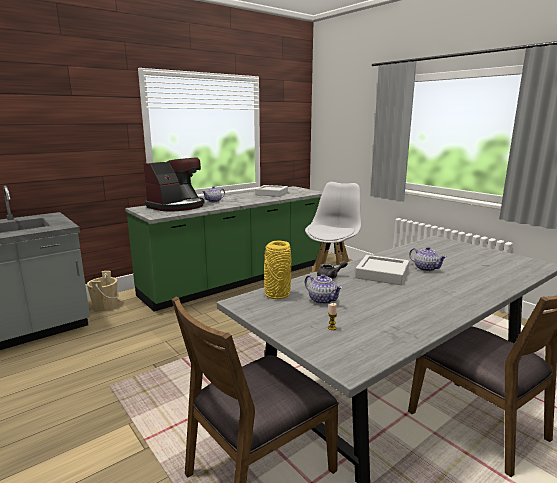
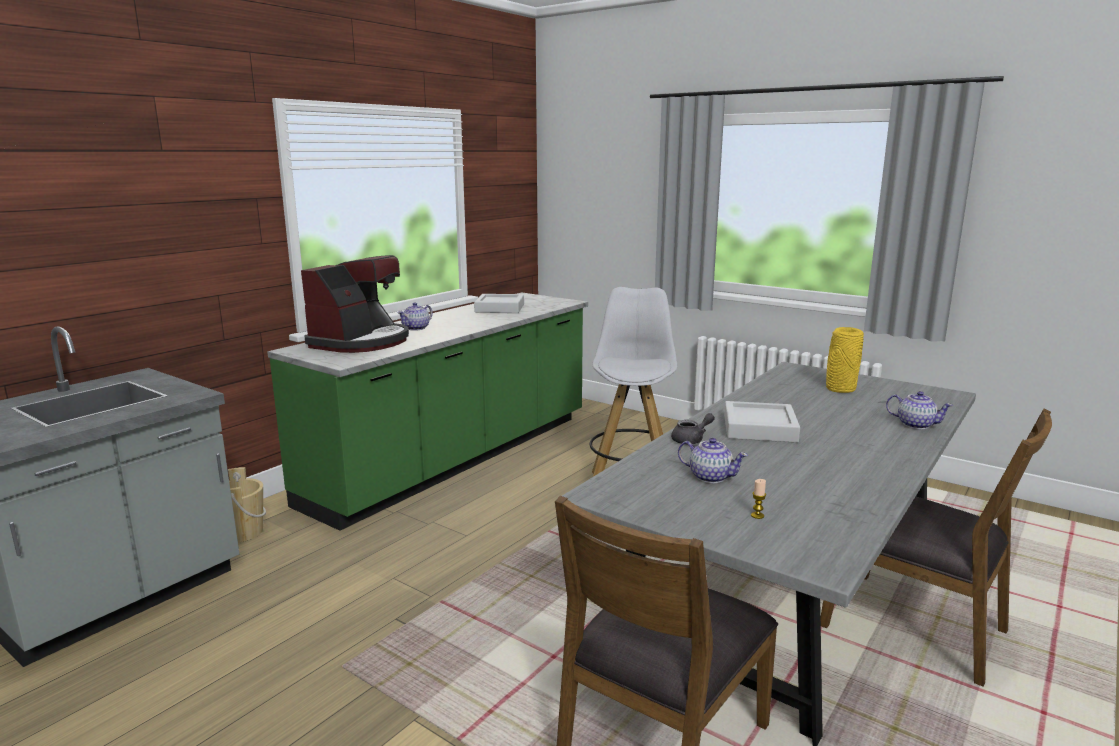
camera: 15 degrees left, 0 degrees up
yellow vase [264,241,291,299] -> yellow vase moved to [826,327,864,393]
teapot [409,247,447,272] -> teapot moved to [886,391,953,429]

